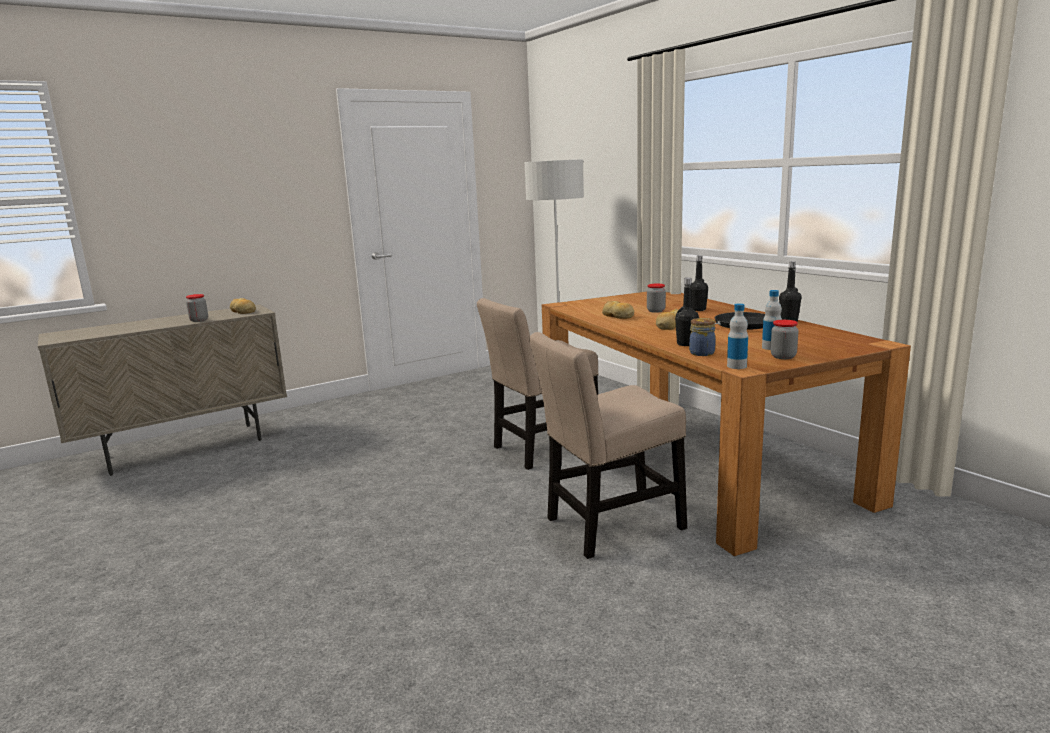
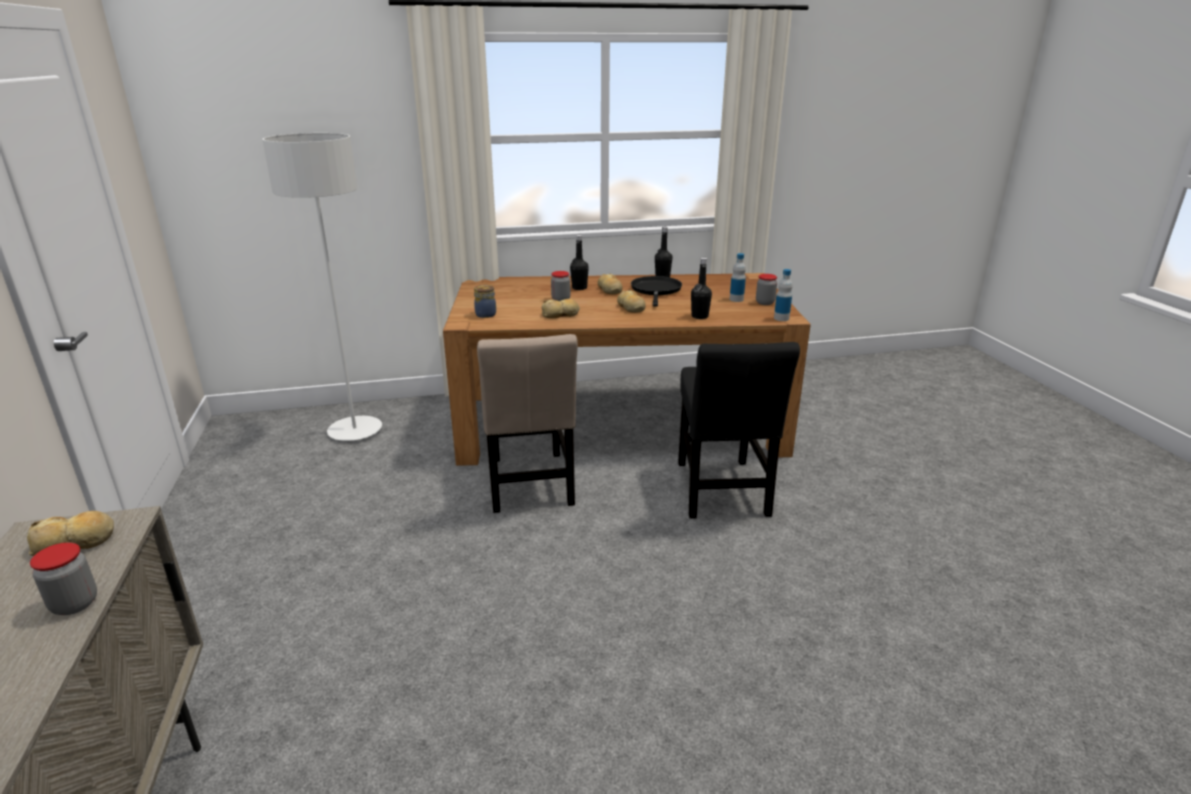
camera: 70 degrees left, 10 degrees up
beige chair [529,332,687,559] -> black chair [678,342,800,519]
jar [689,318,716,356] -> jar moved to [474,285,496,318]
none -> bread [598,273,623,294]

